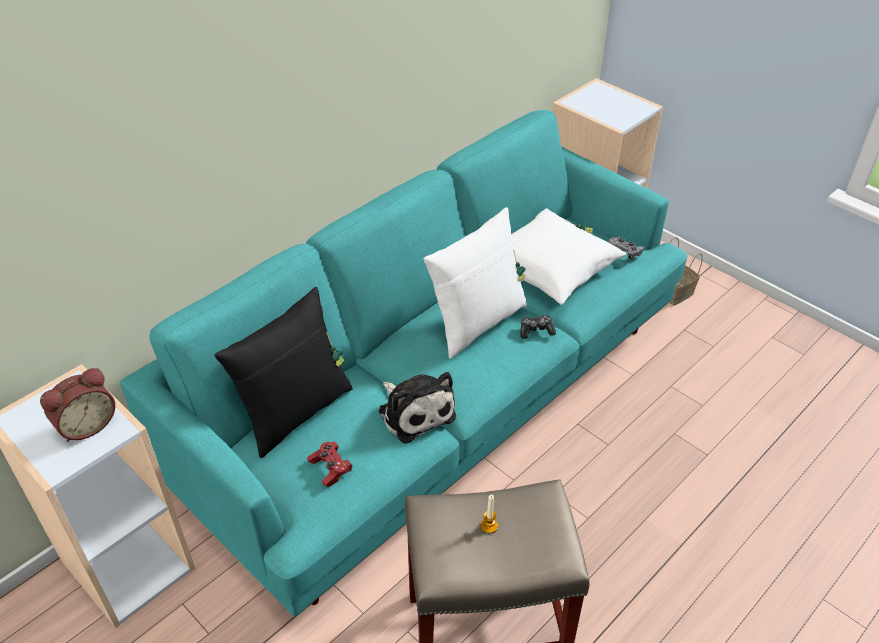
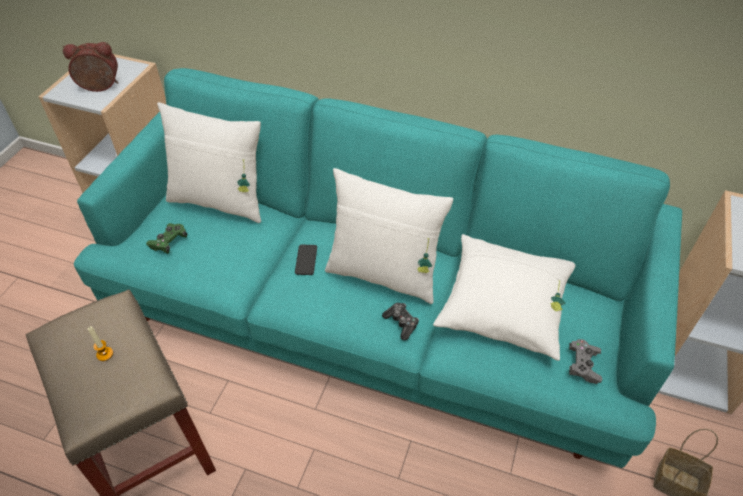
camera: 65 degrees right, 5 degrees up
alarm clock [40,368,115,442] -> alarm clock turned 150 degrees clockwise [62,42,118,92]
black pillow [214,287,353,458] -> white pillow [157,102,261,223]
red game controller [307,441,352,487] -> green game controller [146,223,187,254]
plush toy [378,372,456,444] -> none
none -> phone [295,244,317,275]

